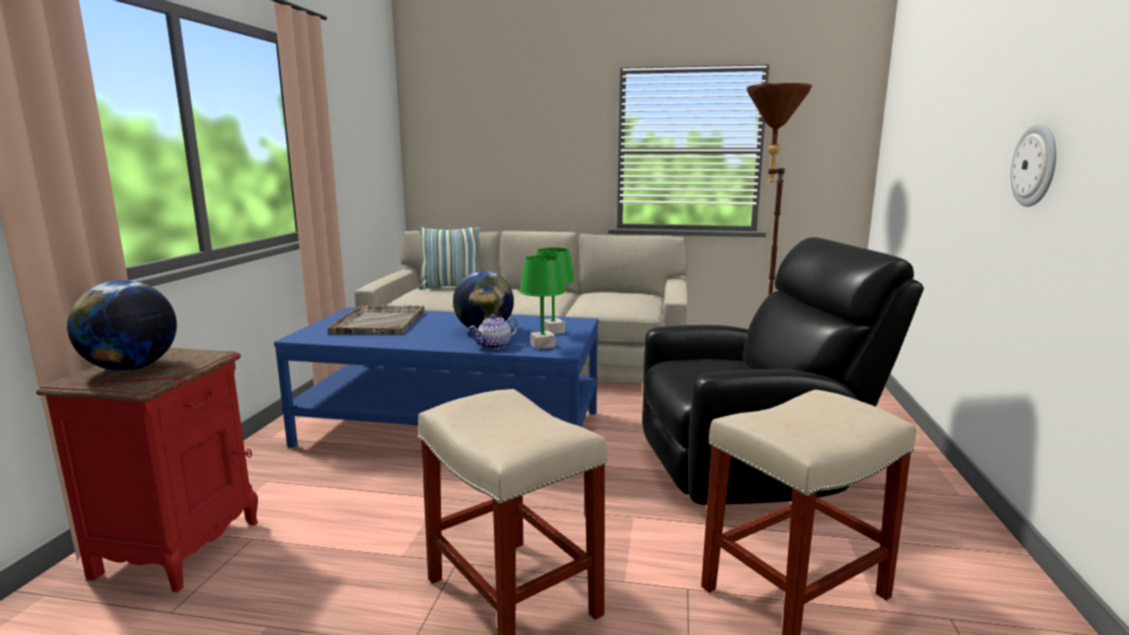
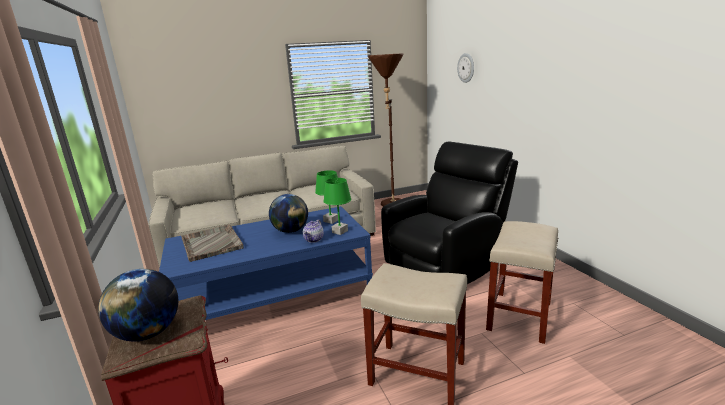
camera: 30 degrees left, 5 degrees up
pillow [419,227,481,289] -> none
wall clock [1010,124,1056,207] -> wall clock moved to [457,53,474,83]

